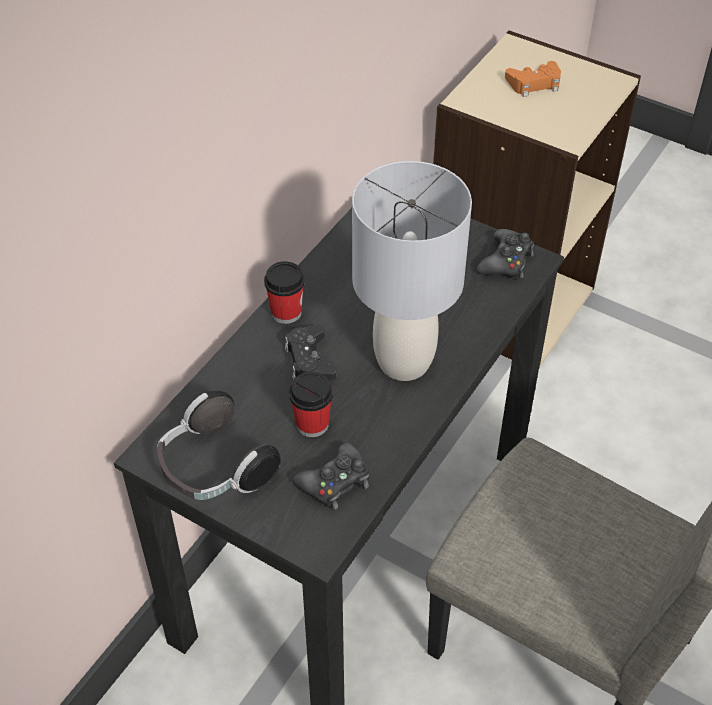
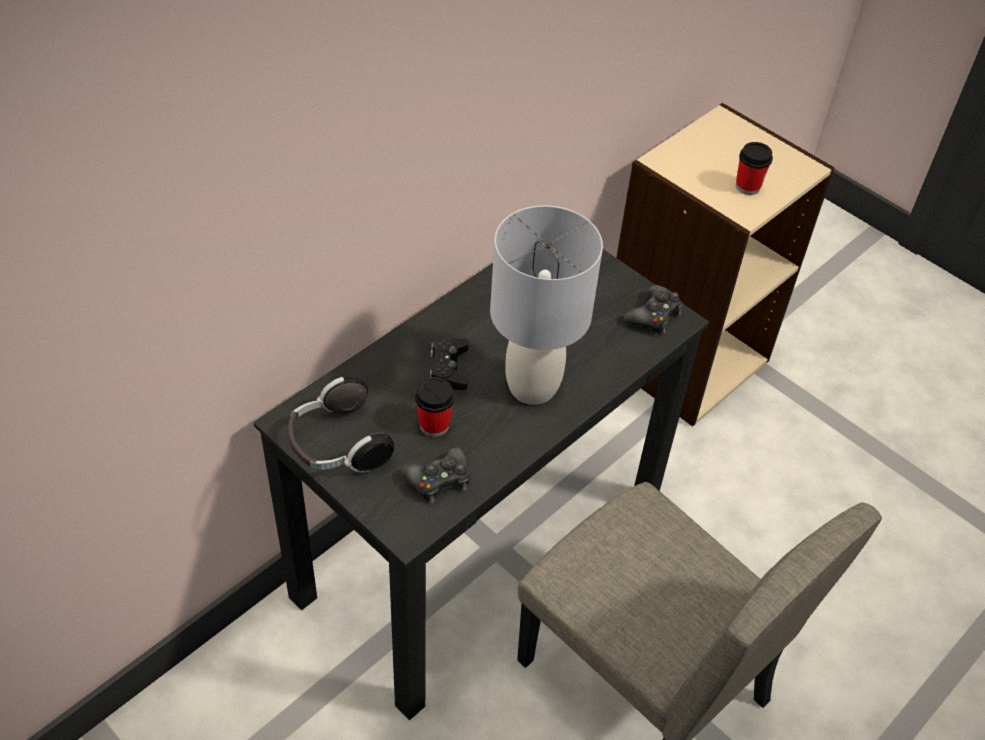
camera: 10 degrees right, 0 degrees up
cup [264,261,305,324] -> cup moved to [736,142,773,195]
orange game controller [505,61,561,97] -> none

